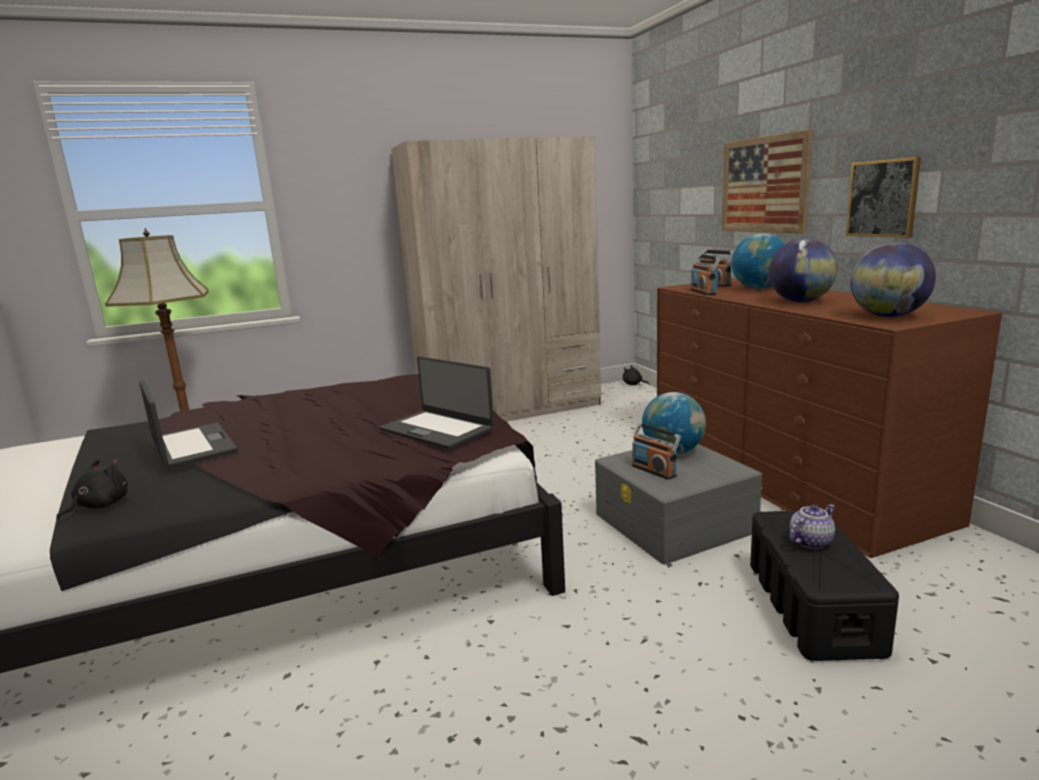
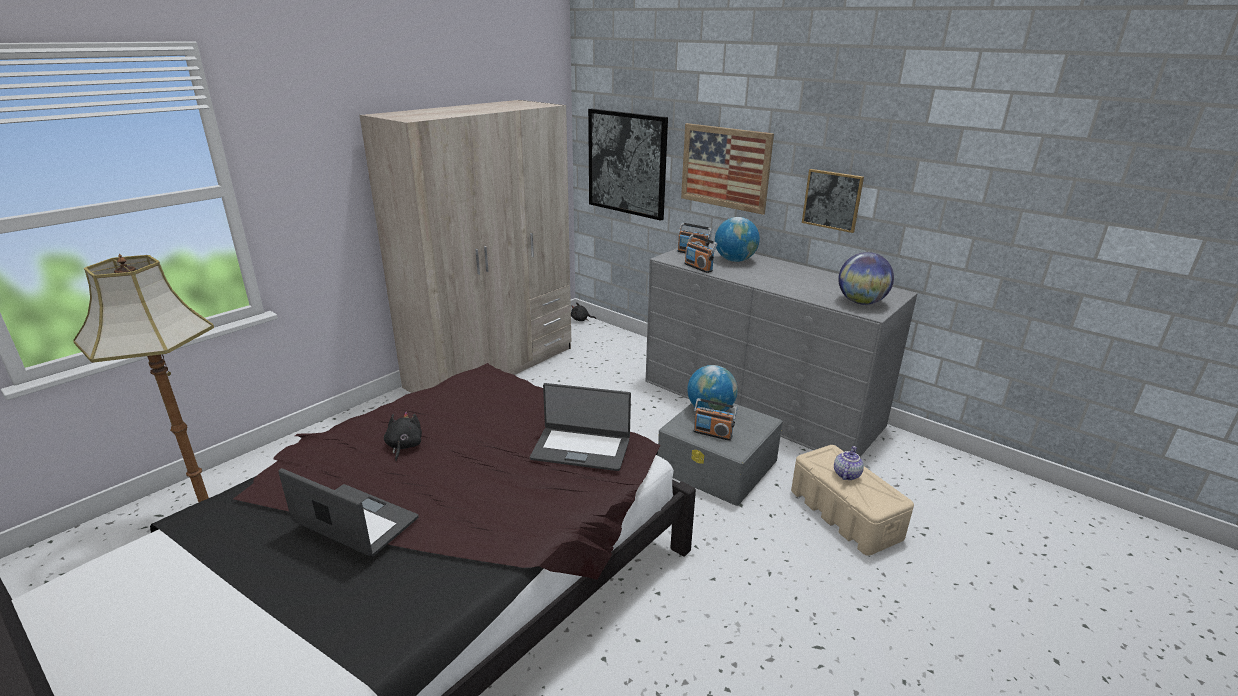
camera: 30 degrees left, 10 degrees up
black plush toy [56,459,128,521] -> black plush toy moved to [384,411,422,461]
brown dresser [657,278,1002,558] -> grey dresser [646,243,918,457]
black storage box [750,510,899,661] -> beige storage box [791,445,914,556]
globe [769,238,838,302] -> none
none -> picture [588,109,668,221]

